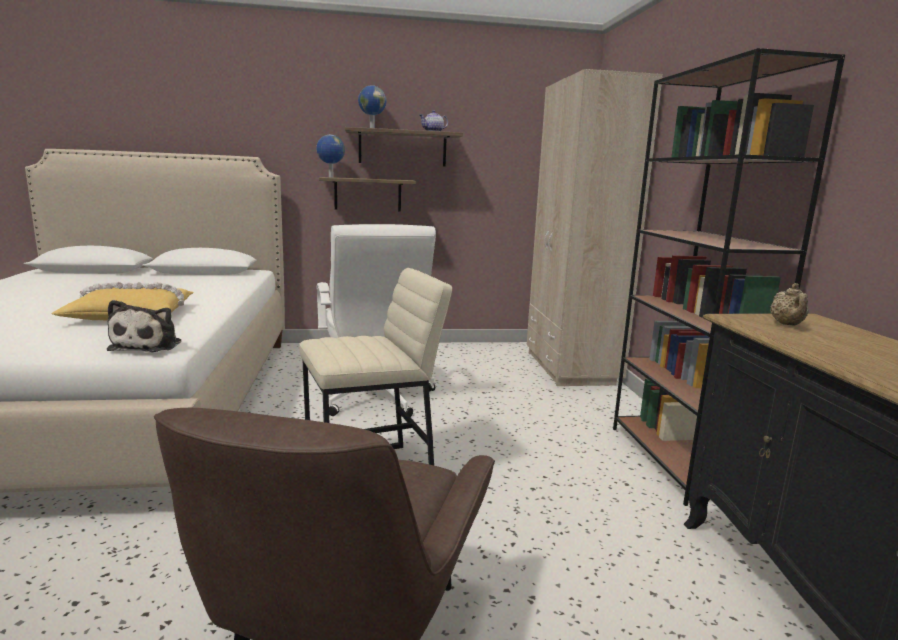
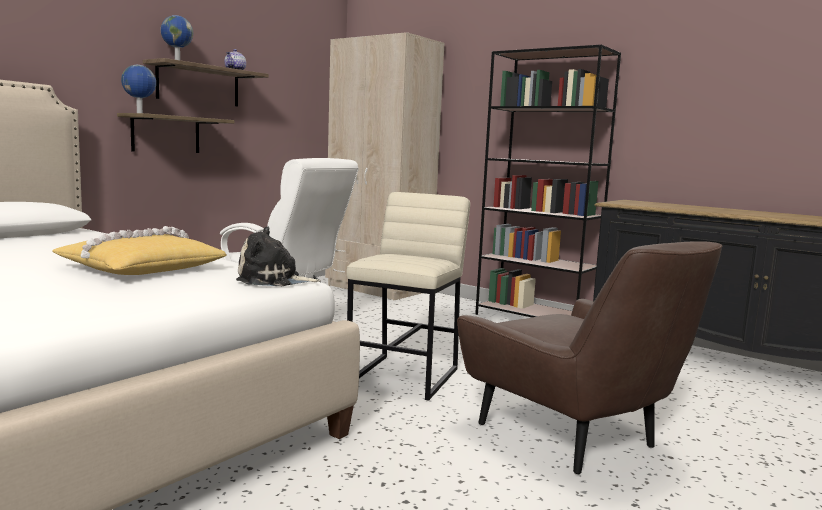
camera: 45 degrees left, 5 degrees down
plush toy [107,300,181,352] -> plush toy turned 135 degrees clockwise [236,226,321,286]
beige teapot [770,283,809,326] -> none

